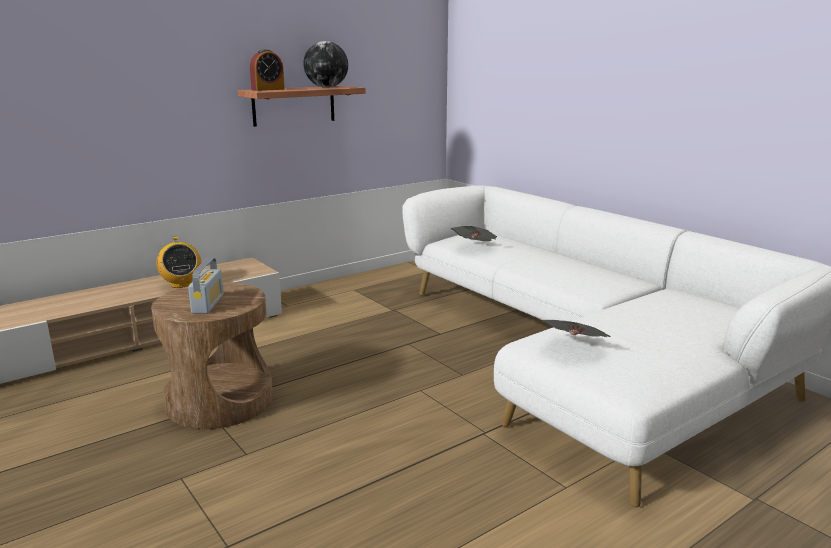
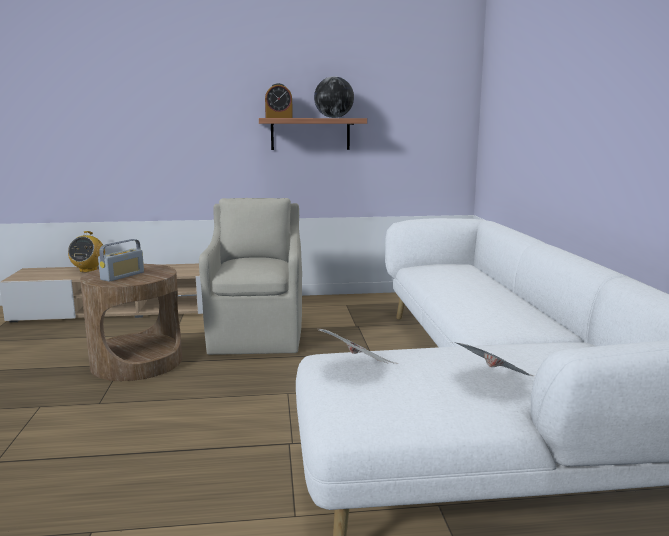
camera: 30 degrees right, 5 degrees down
radio [156,237,201,288] -> radio moved to [68,231,105,273]
newspaper [451,226,497,241] -> newspaper moved to [453,342,534,376]
none -> beige armchair [199,198,302,355]

